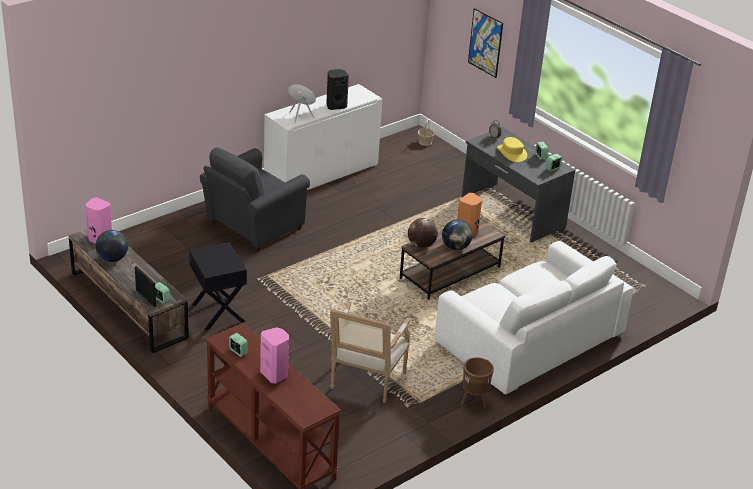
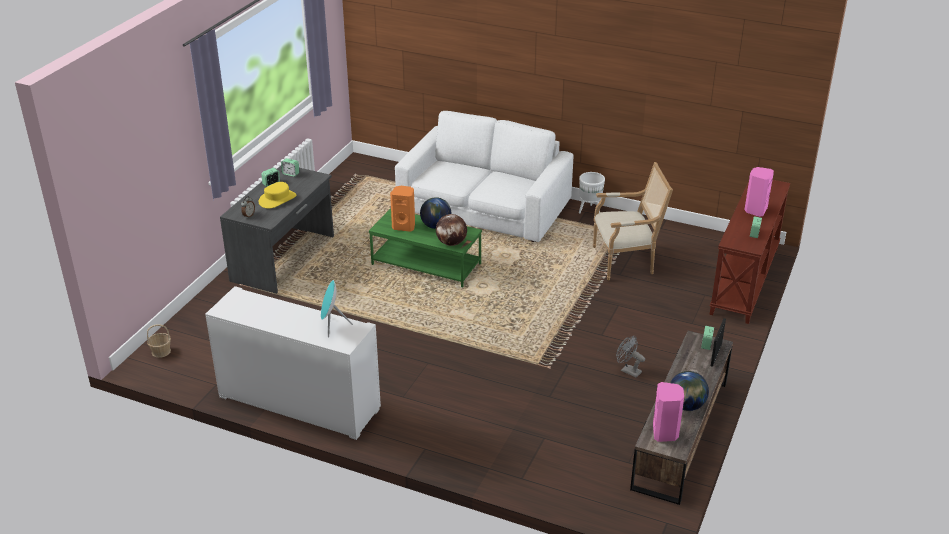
camera: 115 degrees left, 0 degrees up
black side table [189,242,247,330] -> grey fan [616,336,645,378]
grey armchair [200,147,310,252] -> none
black speaker [326,69,349,110] -> none
brown coffee table [400,219,505,300] -> green coffee table [369,209,482,287]
brown planter [461,358,494,408] -> white planter [579,172,605,213]
picture [468,8,503,78] -> none

